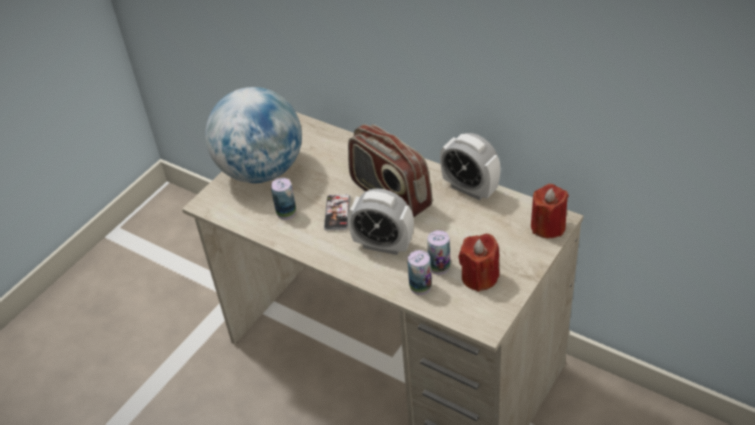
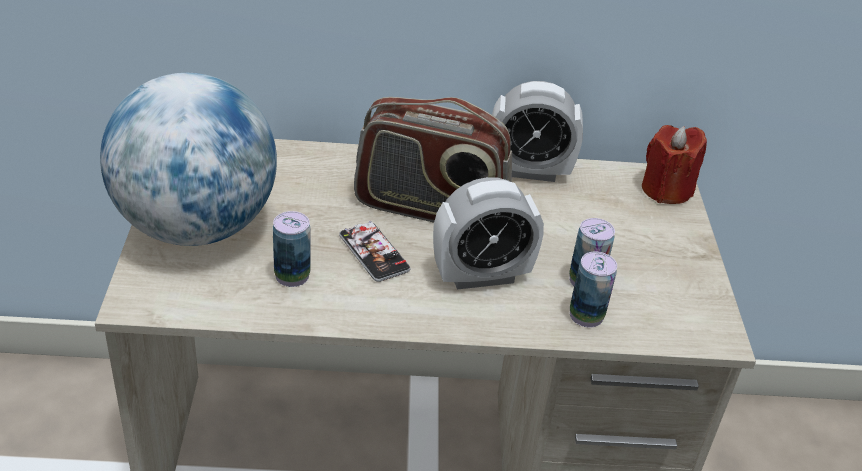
camera: 40 degrees left, 5 degrees down
red candle [458,234,499,292] -> none

